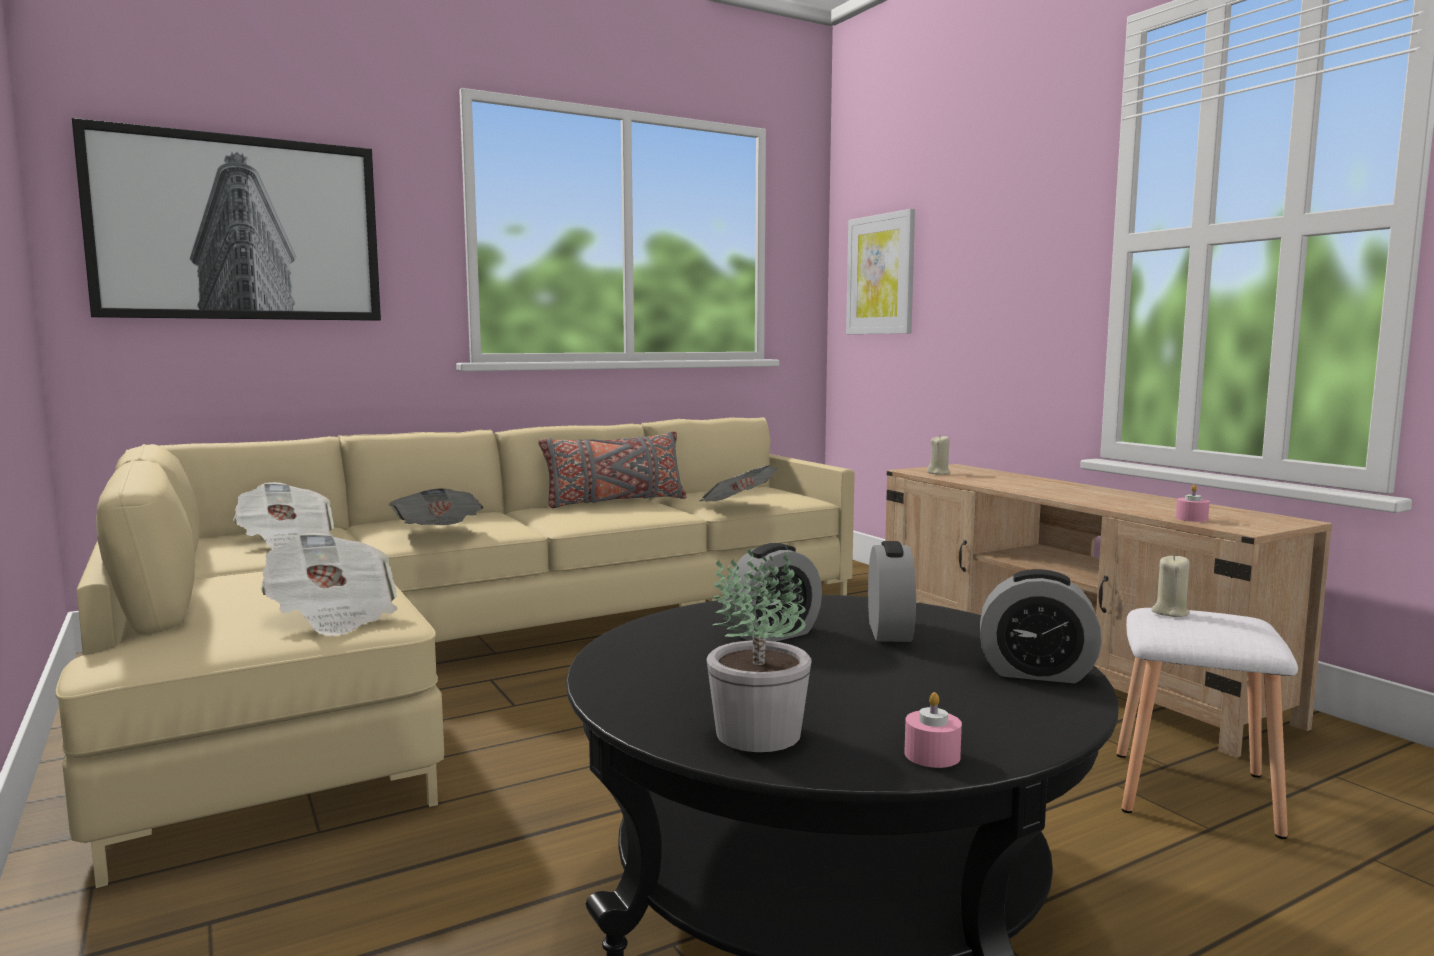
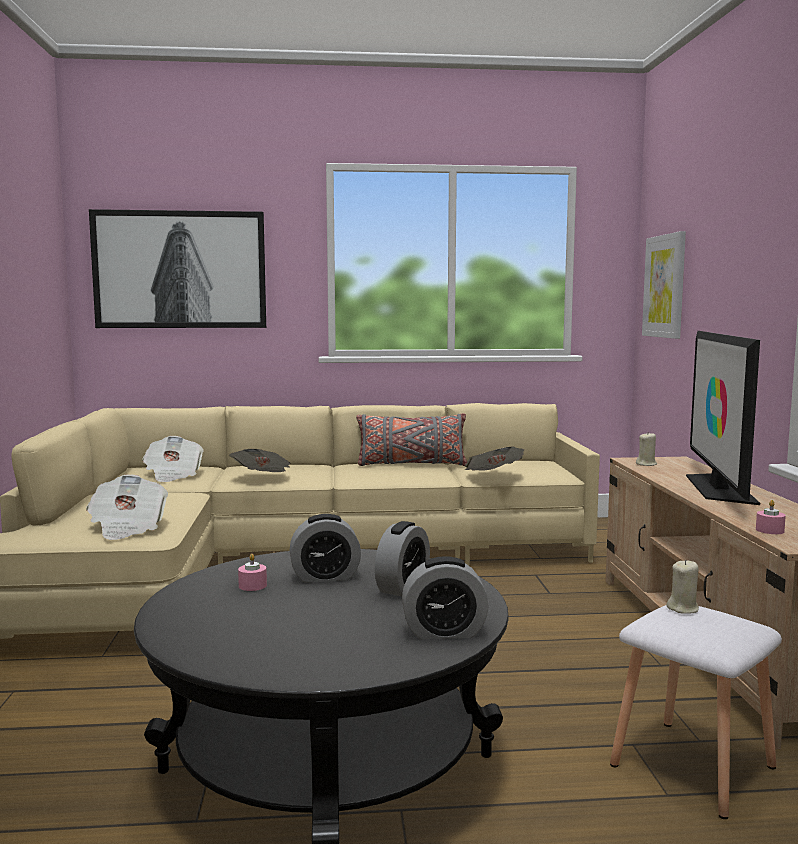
camera: 25 degrees right, 0 degrees up
potted plant [707,546,811,752] -> none
pink candle [904,692,962,768] -> pink candle moved to [238,554,267,591]
alarm clock [980,569,1102,683] -> alarm clock turned 45 degrees counterclockwise [402,556,489,640]
none -> television [686,331,760,505]

